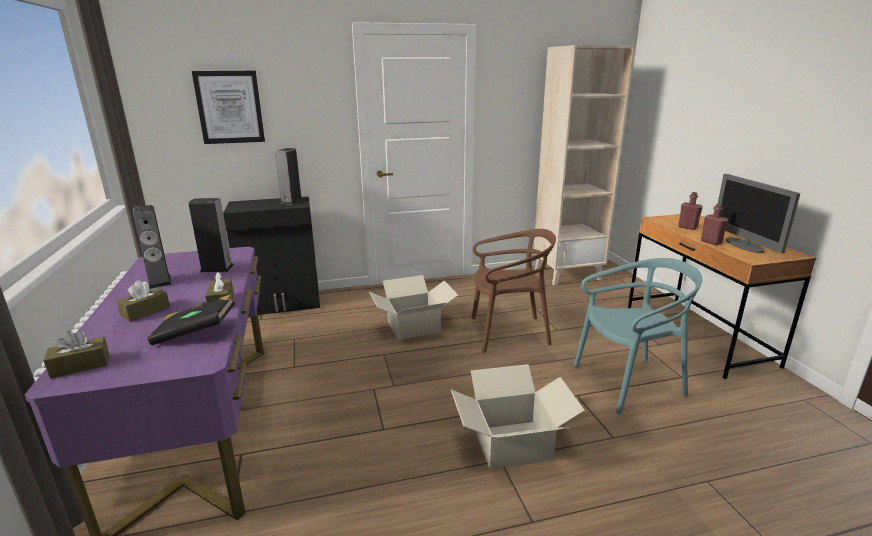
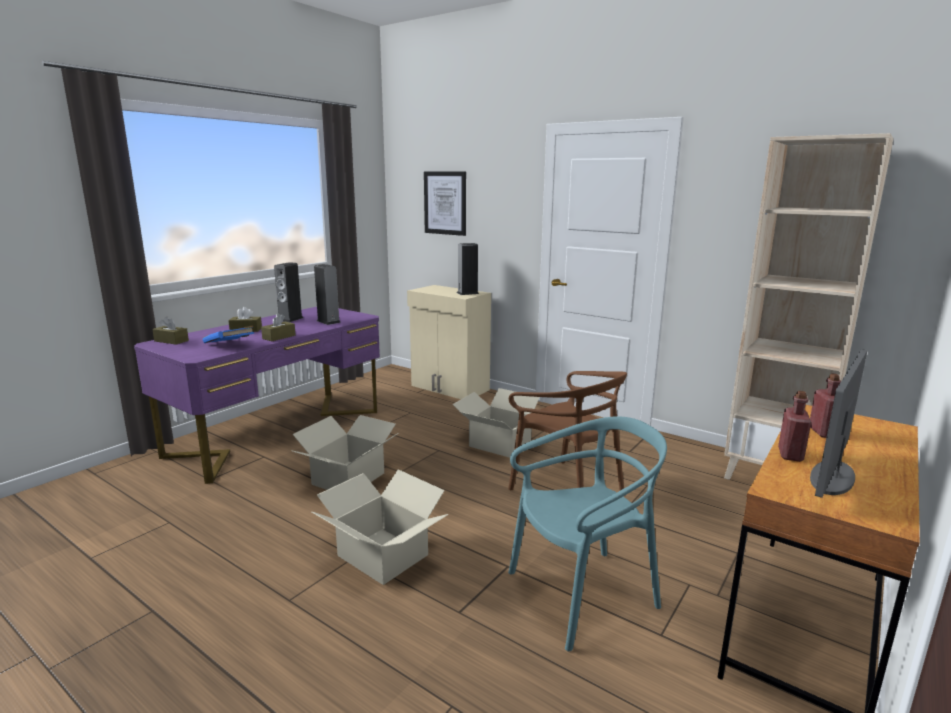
camera: 50 degrees right, 5 degrees down
black book [148,294,235,345] -> blue book [203,326,254,343]
black cabinet [223,196,320,315] -> beige cabinet [407,285,491,399]
turquoise chair [574,258,702,414] -> turquoise chair turned 60 degrees counterclockwise [508,416,667,651]
none -> cardboard box [291,415,399,490]

